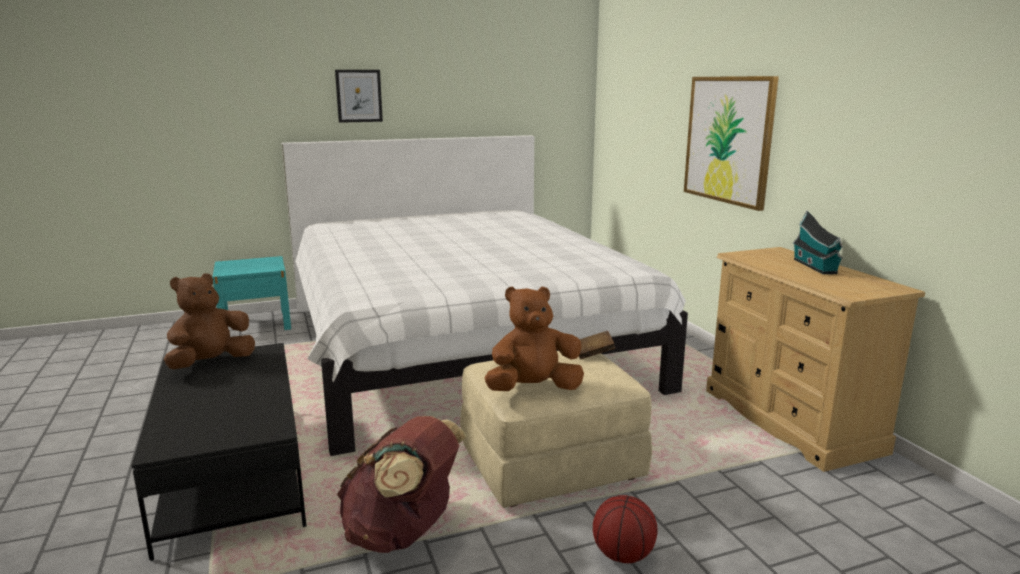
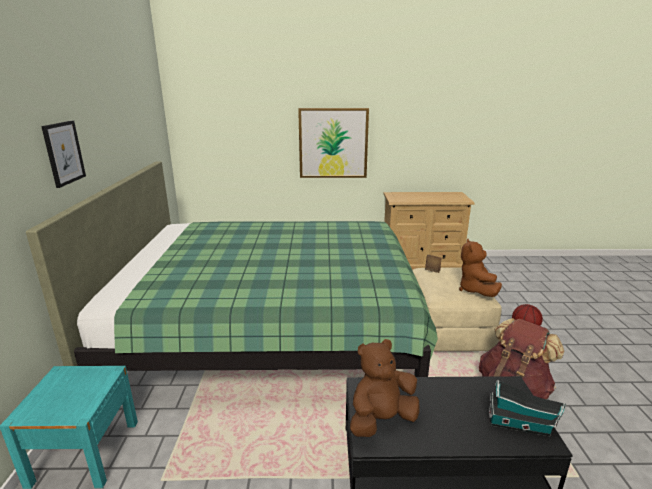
camera: 70 degrees left, 5 degrees up
brown plush toy [164,273,255,369] -> brown plush toy turned 90 degrees clockwise [350,339,419,437]
white bed [281,135,688,456] -> green bed [26,162,438,377]
toy house [793,210,843,274] -> toy house moved to [489,380,566,436]

